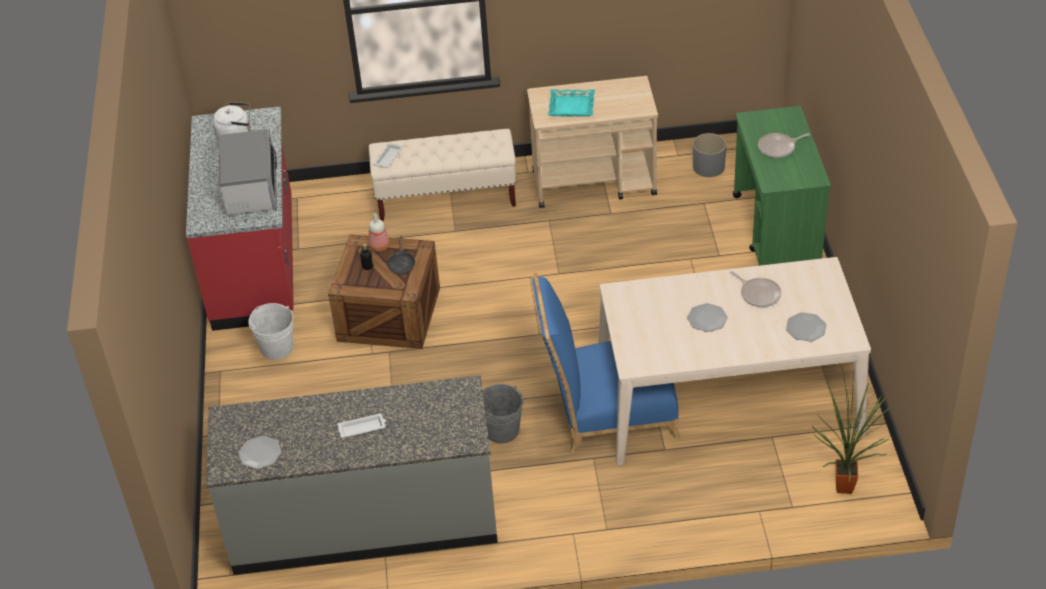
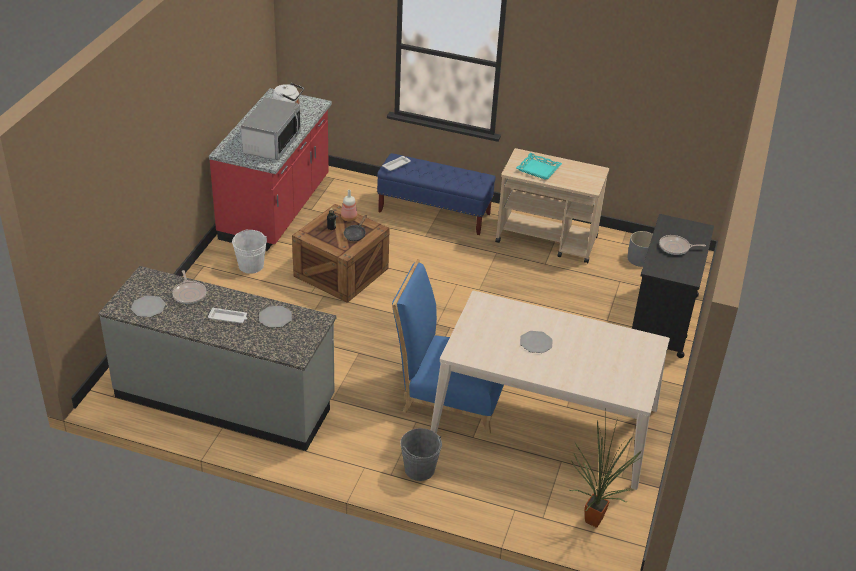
camera: 20 degrees right, 5 degrees down
beige bench [369,129,516,221] -> blue bench [377,153,496,235]
grey bucket [483,384,523,443] -> grey bucket moved to [400,428,442,481]
frying pan [730,271,781,307] -> frying pan moved to [172,270,207,304]
green cart [733,106,831,266] -> black cart [632,214,714,358]
plate [786,312,826,341] -> plate moved to [259,306,292,328]

